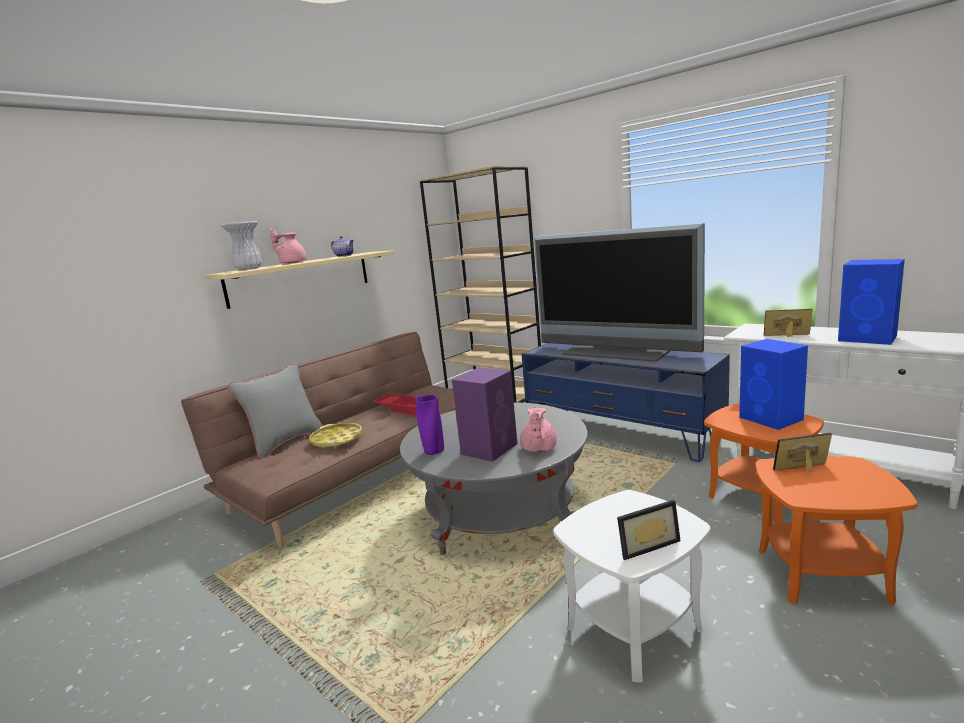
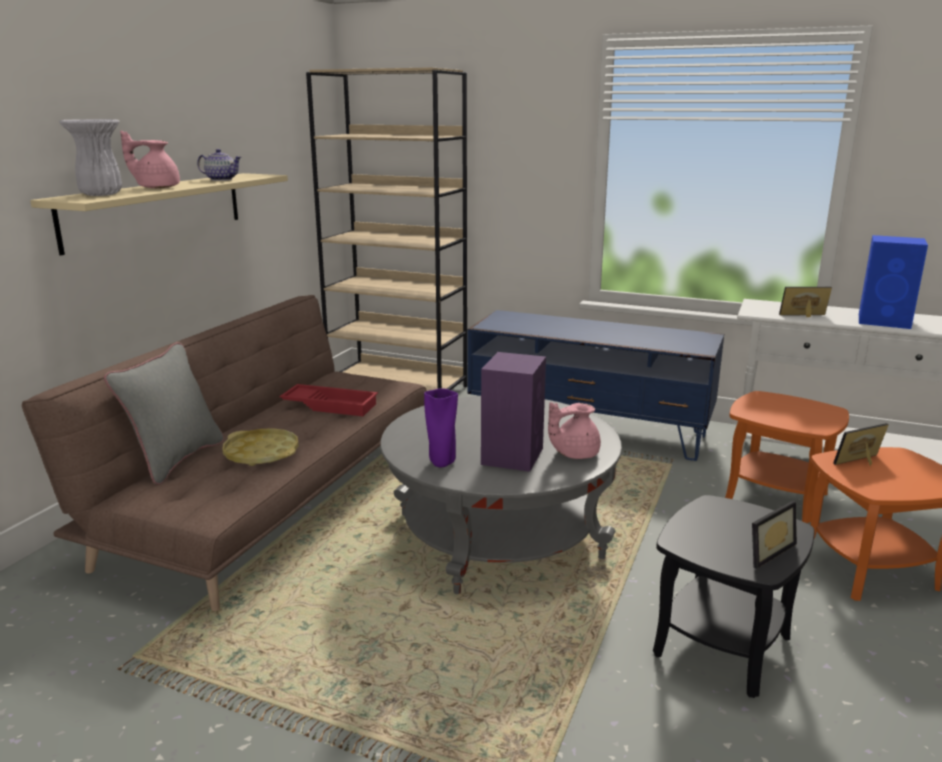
camera: 20 degrees left, 5 degrees up
pink teapot [520,407,557,452] -> pink teapot turned 75 degrees clockwise [548,402,601,459]
television [534,223,705,362] -> none
white side table [553,490,711,683] -> black side table [653,495,815,698]
blue speaker [739,339,808,430] -> none

